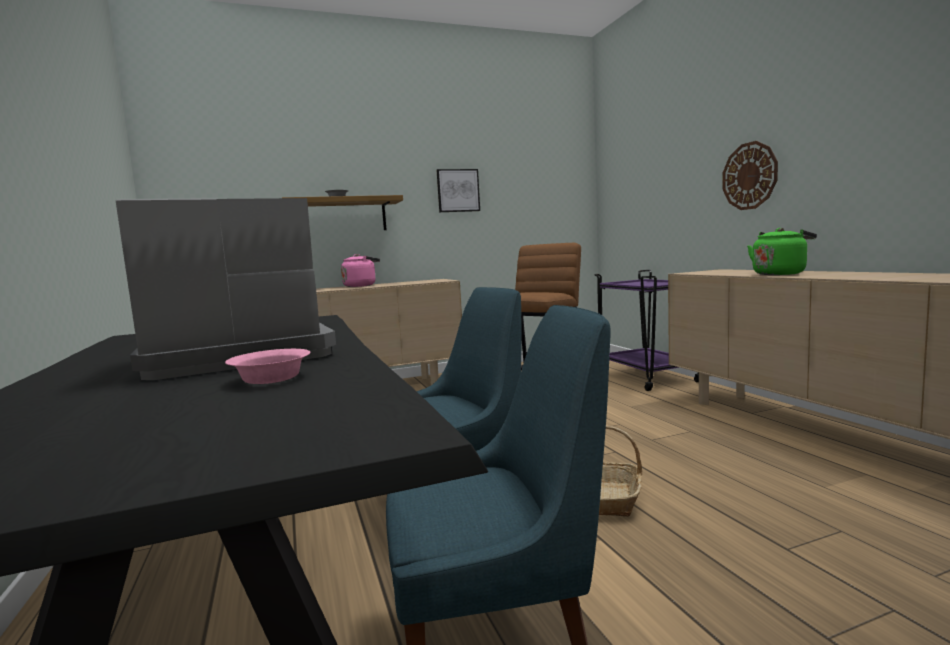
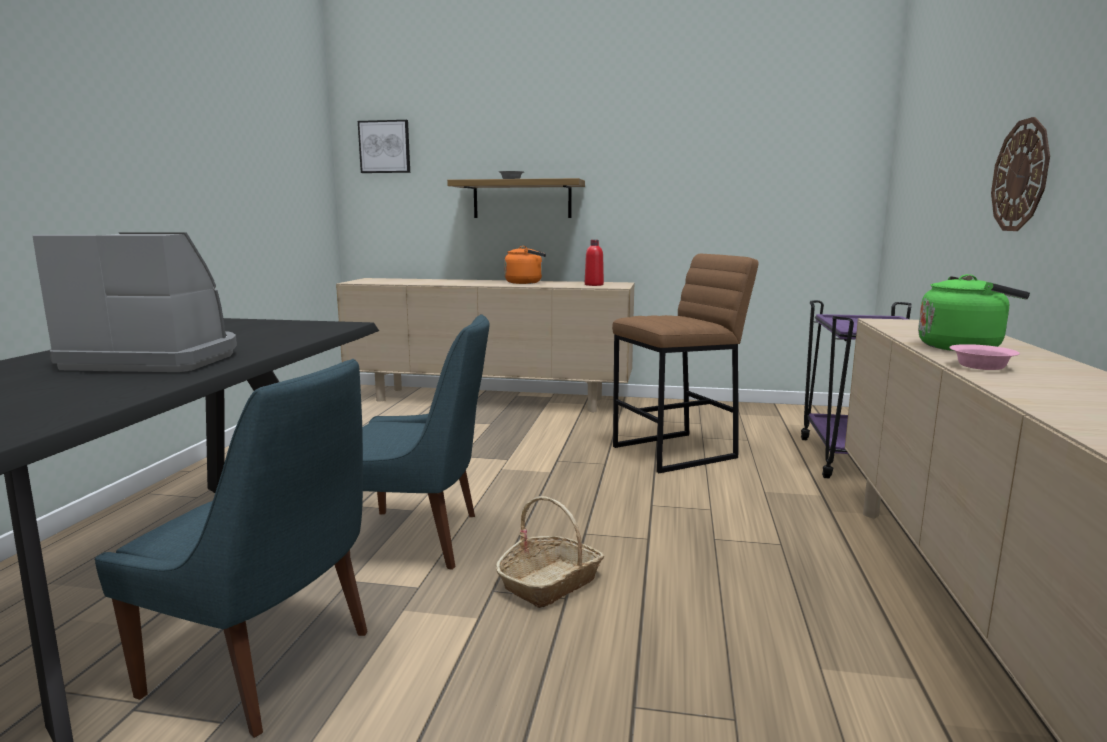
camera: 30 degrees right, 5 degrees up
pink bowl [225,349,310,384] -> pink bowl moved to [949,344,1020,370]
pink kettle [341,254,380,287] -> orange kettle [504,246,546,284]
picture [437,169,480,212] -> picture moved to [358,120,410,173]
none -> red bottle [585,240,604,286]

